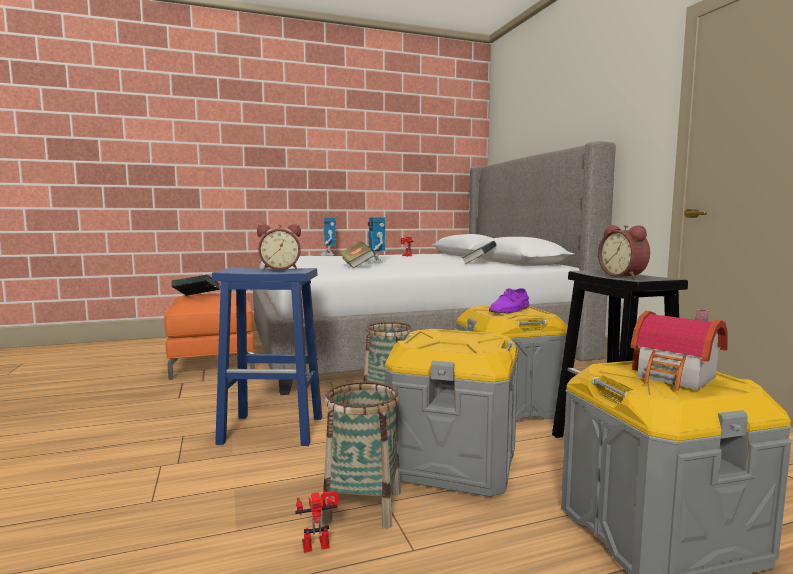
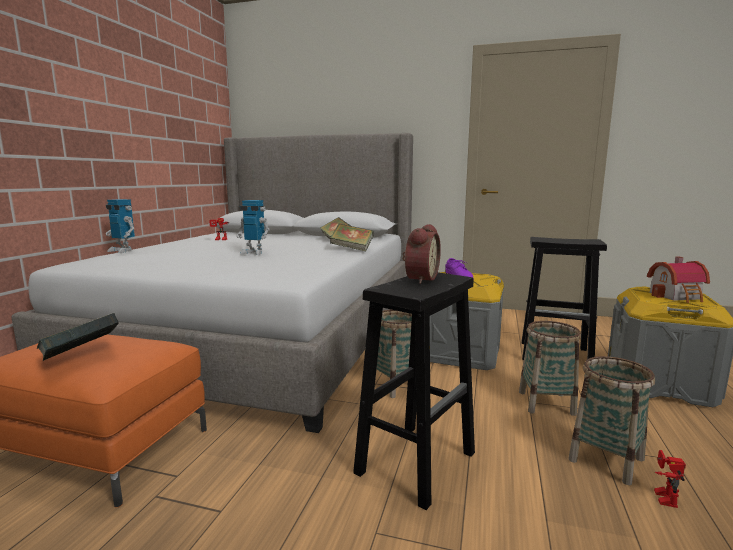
camera: 55 degrees left, 5 degrees up
blue stool [212,268,322,446] -> black stool [353,272,475,510]
book [339,242,375,268] -> book moved to [330,224,374,252]
grey storage box [384,329,518,497] -> basket [519,321,581,416]
alarm clock [598,225,650,278] -> none

